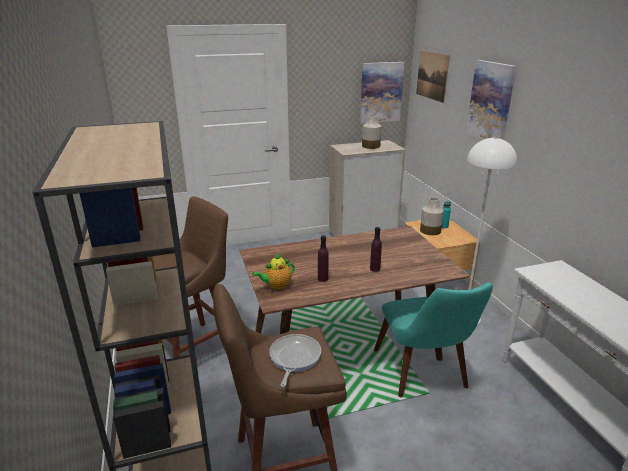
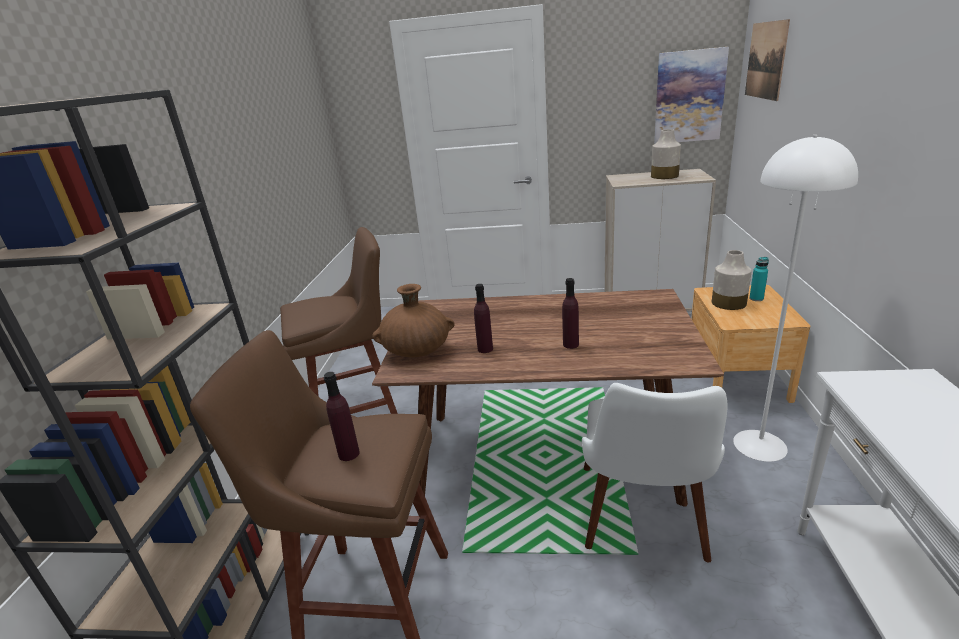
camera: 25 degrees right, 0 degrees up
teapot [252,253,295,290] -> brown vase [372,284,455,357]
frying pan [269,334,321,387] -> purple bottle [324,372,360,461]
turquoise chair [374,283,493,397] -> white chair [582,383,727,562]
picture [466,60,517,140] -> none

